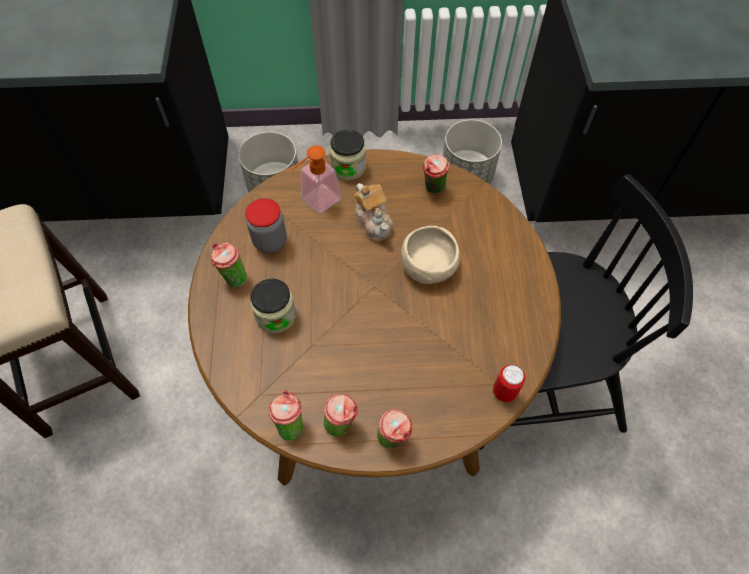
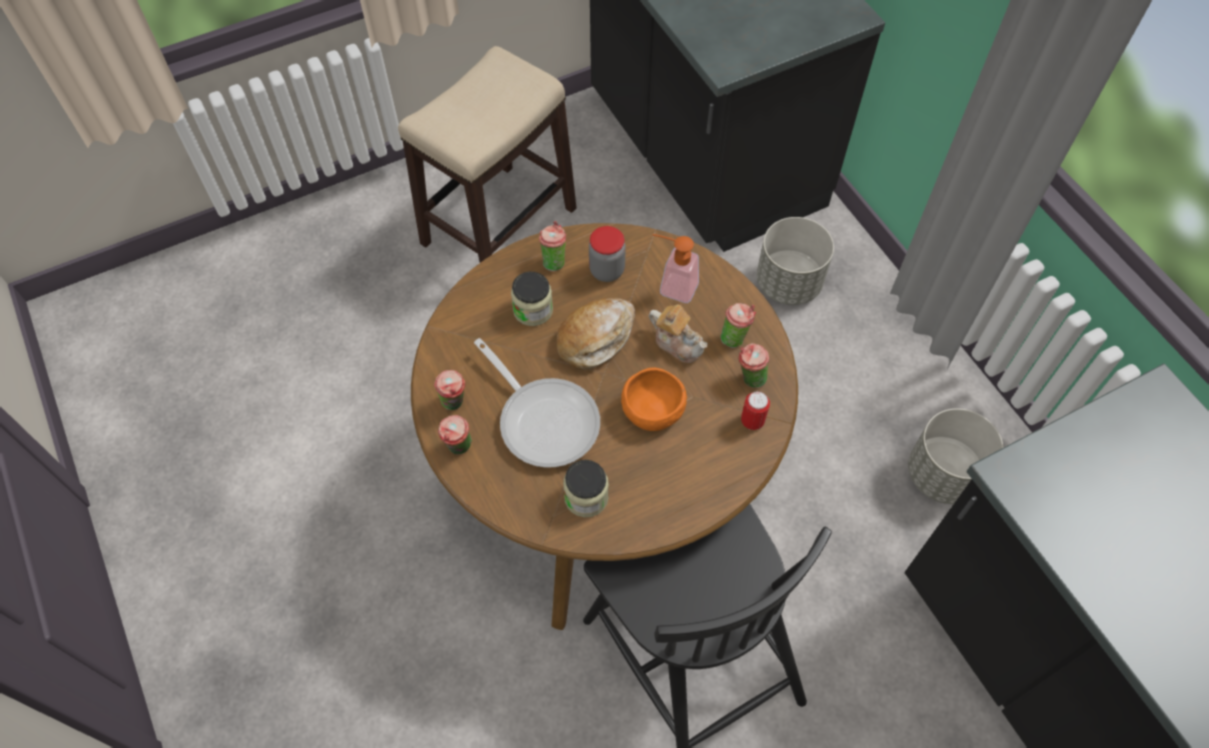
camera: 65 degrees right, 0 degrees up
cup [269,390,303,441] -> cup moved to [720,303,756,348]
jar [329,130,366,180] -> jar moved to [563,460,609,517]
teapot [354,183,393,242] -> teapot turned 90 degrees counterclockwise [649,305,708,363]
beige bowl [401,226,460,284] -> orange bowl [621,368,687,431]
can [493,364,525,402] -> can moved to [741,391,770,430]
none -> frying pan [474,338,600,468]
none -> bread [557,298,635,370]

